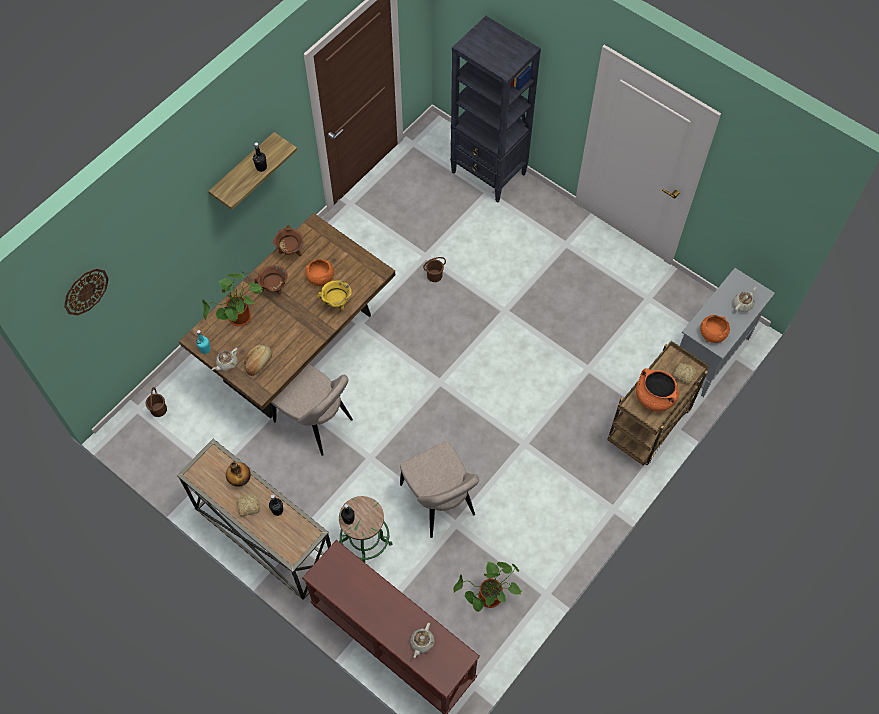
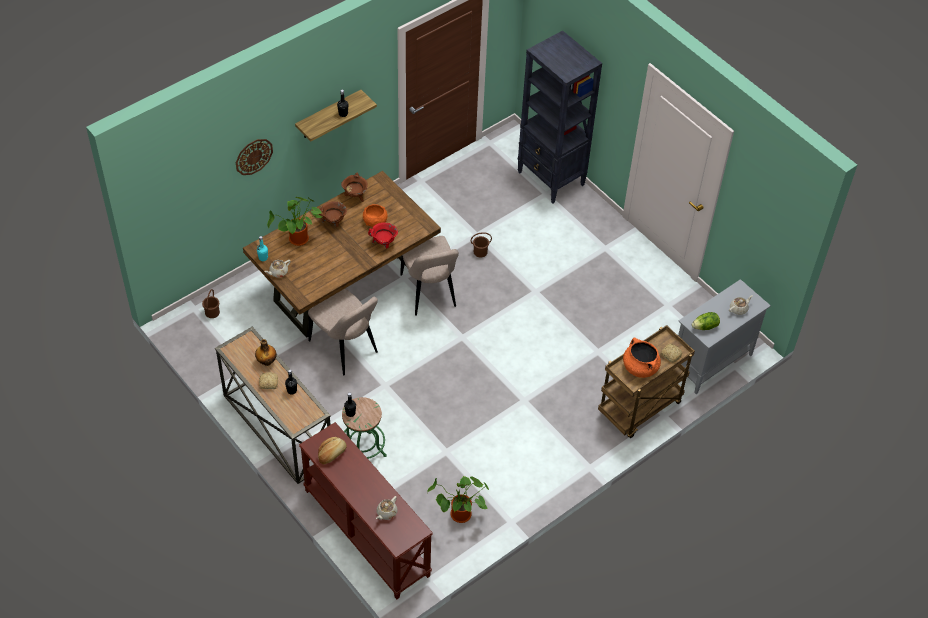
camera: 10 degrees right, 10 degrees down
wall clock [64,269,109,315] -> wall clock moved to [236,139,273,175]
bread [244,345,272,376] -> bread moved to [318,437,347,464]
yellow cooking pot [318,280,352,310] -> red cooking pot [368,222,398,248]
beige chair [400,441,479,538] -> beige chair moved to [400,236,459,316]
orange bowl [700,315,730,343] -> lettuce [692,312,720,330]

